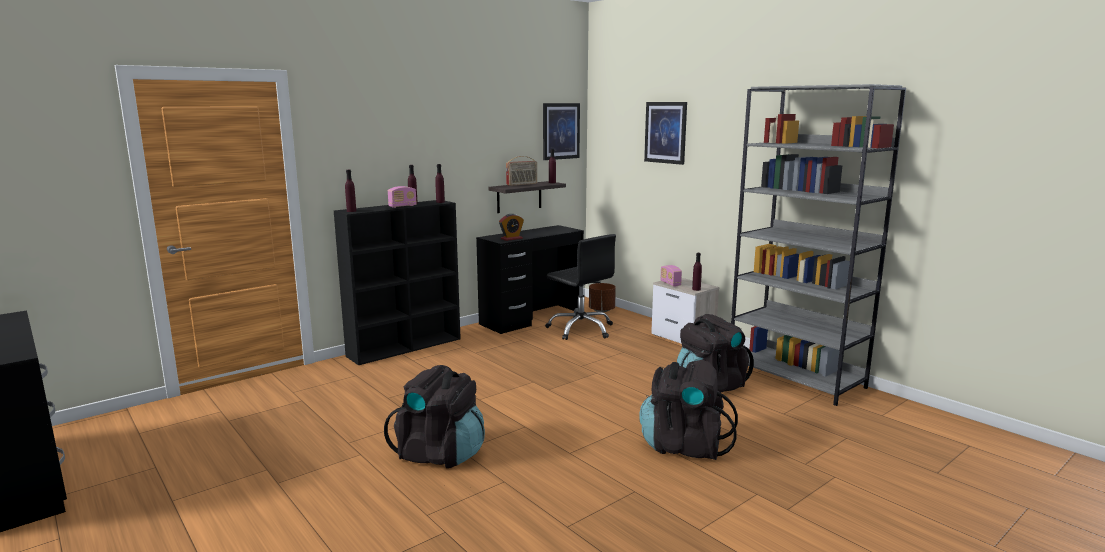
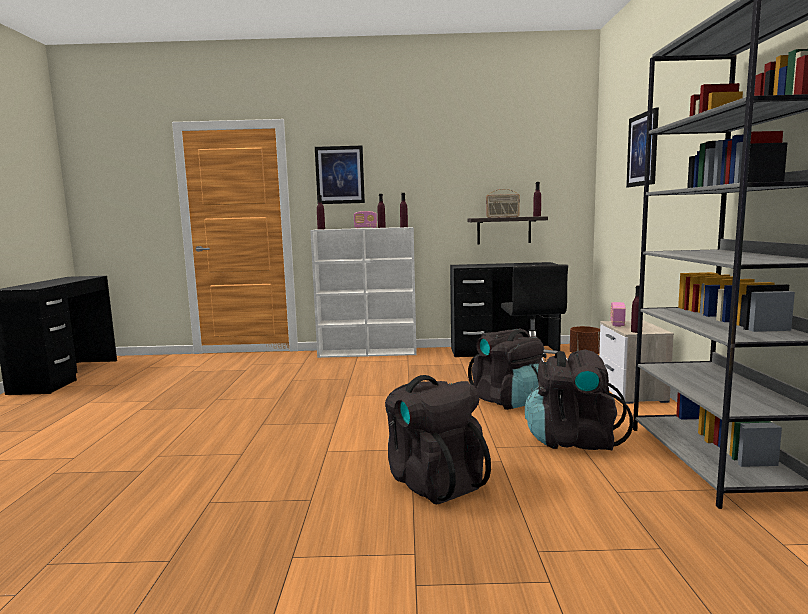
camera: 40 degrees right, 5 degrees down
black bookcase [334,200,461,365] -> white bookcase [310,227,417,358]
black backpack [384,365,485,468] -> black backpack moved to [468,328,544,410]
alarm clock [499,214,524,241] -> none
picture [543,103,580,160] -> picture moved to [315,146,365,204]

